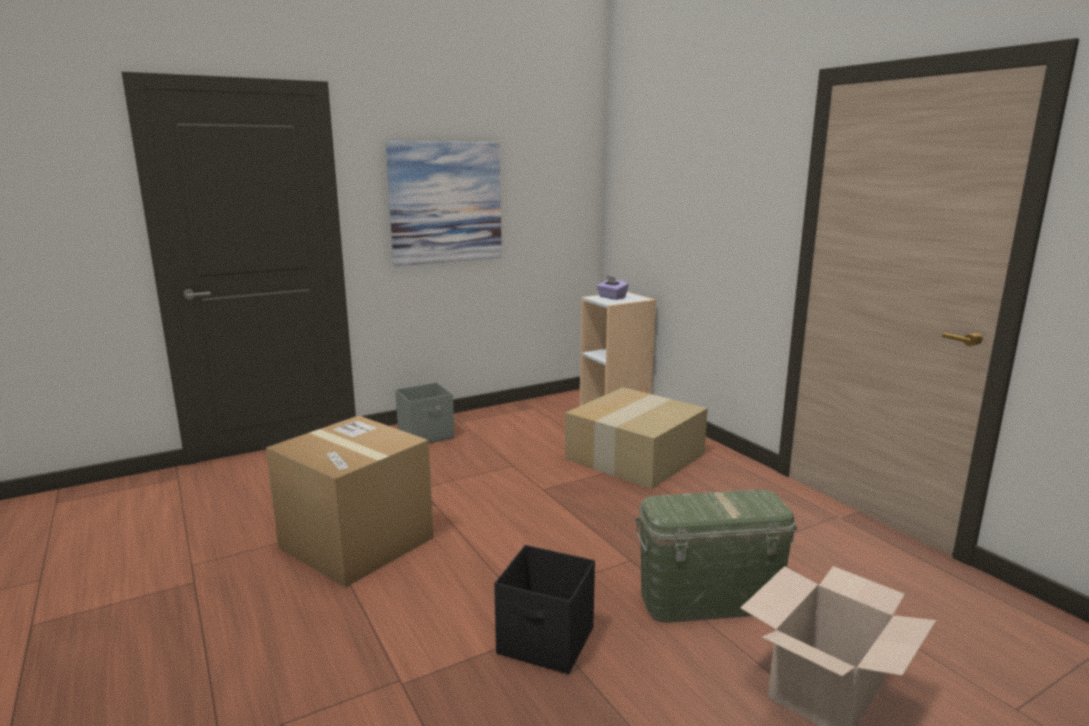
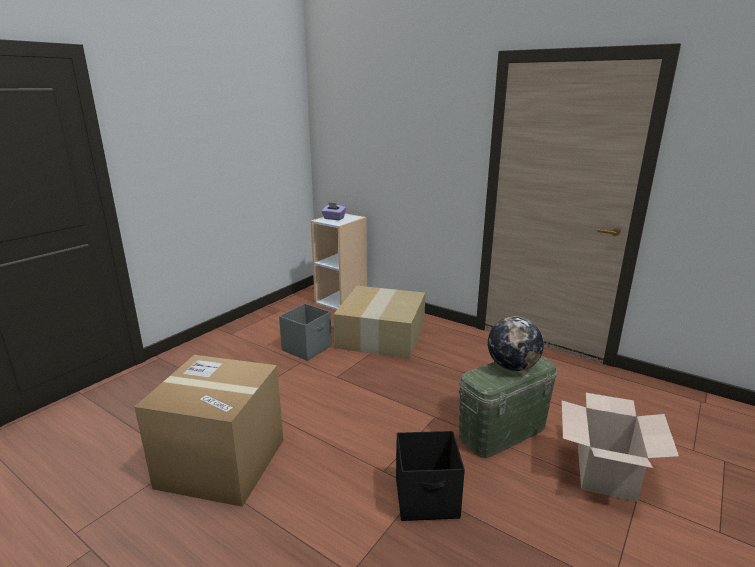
camera: 25 degrees left, 5 degrees up
picture [386,141,502,266] -> none
grey storage box [395,382,455,443] -> grey storage box moved to [279,303,332,361]
none -> globe [488,316,544,371]

